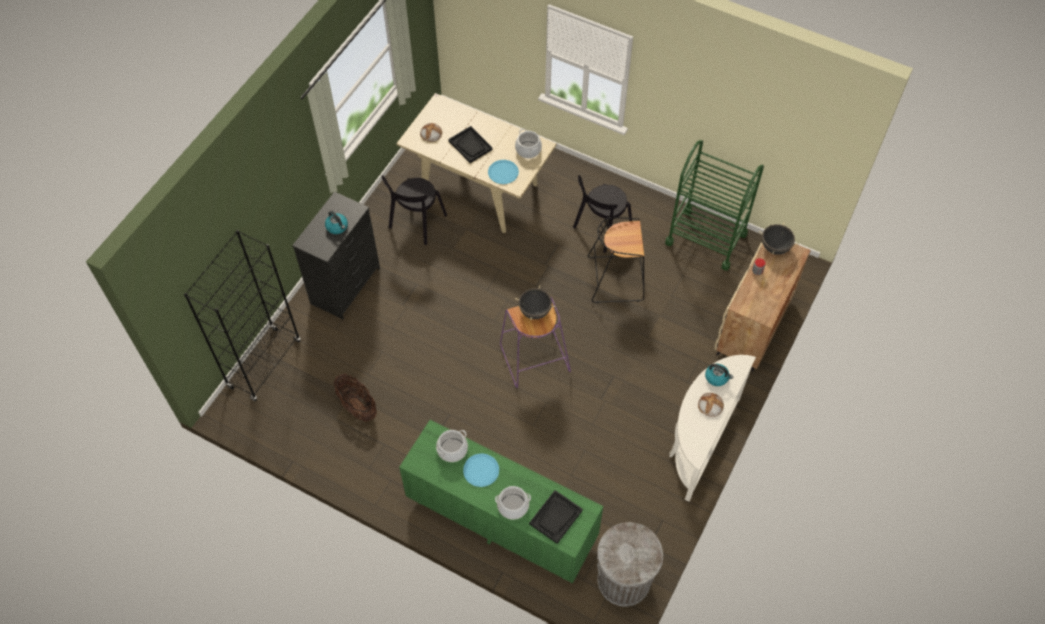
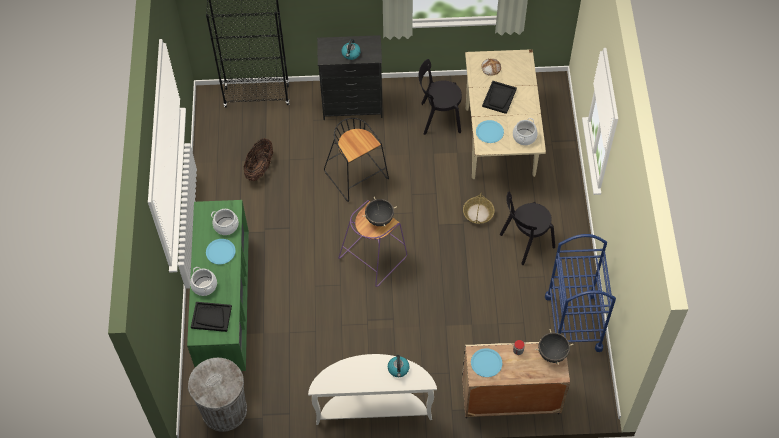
camera: 60 degrees right, 0 degrees up
black chair [573,175,632,253] -> black chair turned 45 degrees counterclockwise [500,192,555,265]
black stool [588,217,644,303] -> black stool moved to [324,118,389,202]
green cart [665,140,764,271] -> blue cart [545,234,616,352]
bread [698,393,724,417] -> none
none -> basket [463,192,495,224]
none -> blue plate [471,348,502,377]

